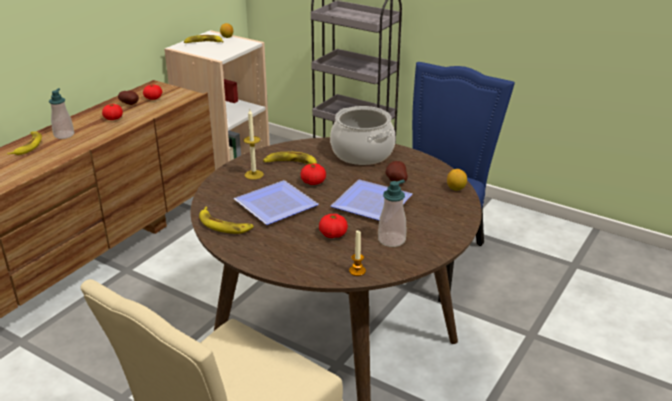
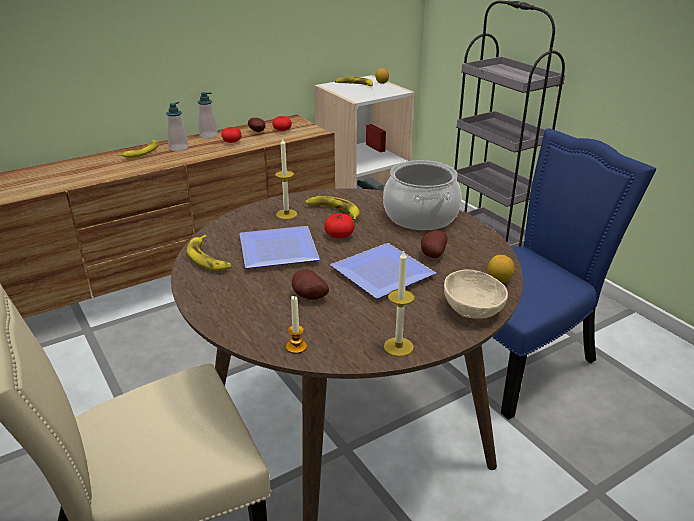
camera: 25 degrees right, 0 degrees up
tomato [319,214,348,238] -> potato [292,269,329,300]
soap dispenser [378,180,406,247] -> soap dispenser moved to [198,92,218,138]
none -> candle [384,250,415,357]
none -> beige bowl [444,269,508,319]

